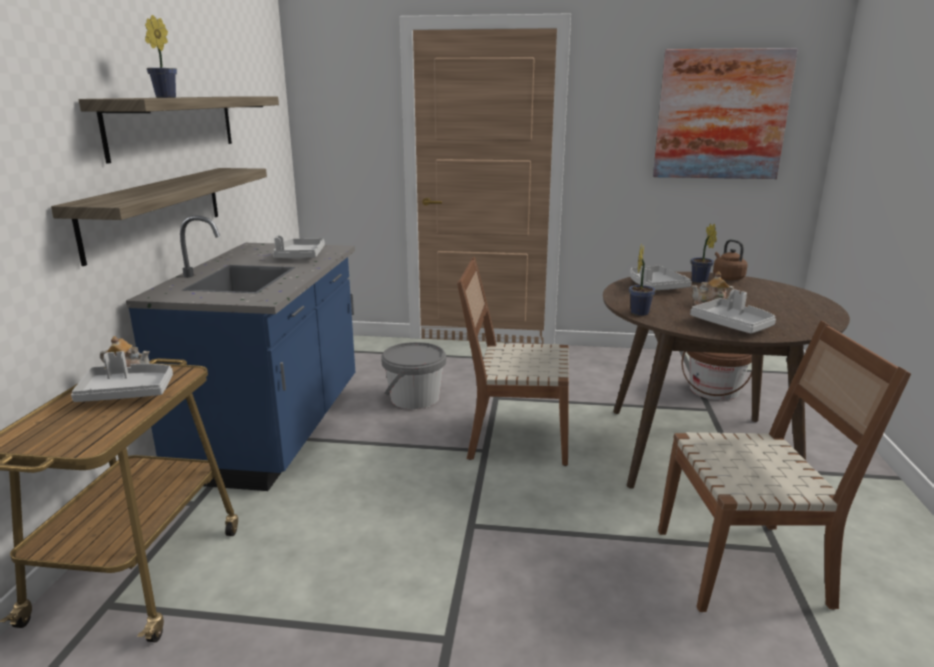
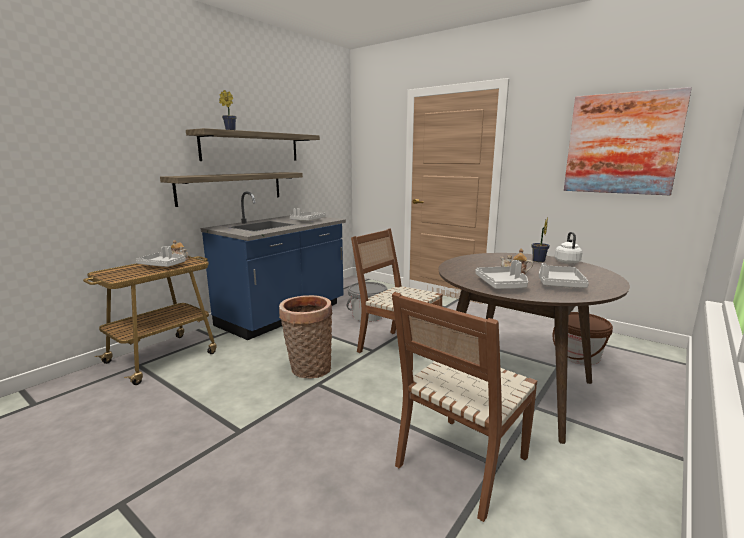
camera: 30 degrees right, 5 degrees down
potted plant [629,243,656,316] -> none
grey tray [630,266,692,290] -> grey tray moved to [539,263,589,288]
chair [658,321,911,612] -> chair turned 105 degrees clockwise [392,292,537,522]
brown kettle [713,239,747,280] -> white kettle [555,232,583,264]
none -> basket [279,295,333,378]

